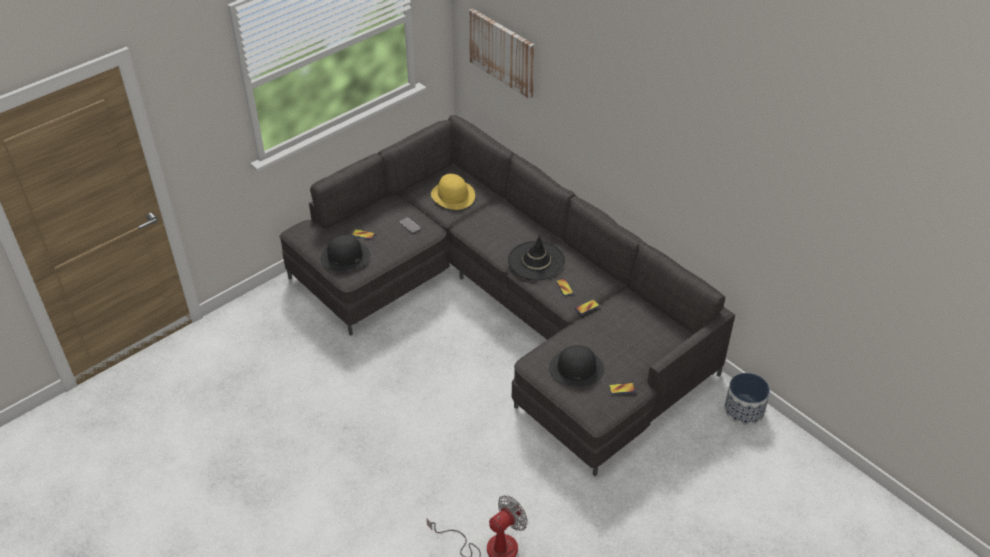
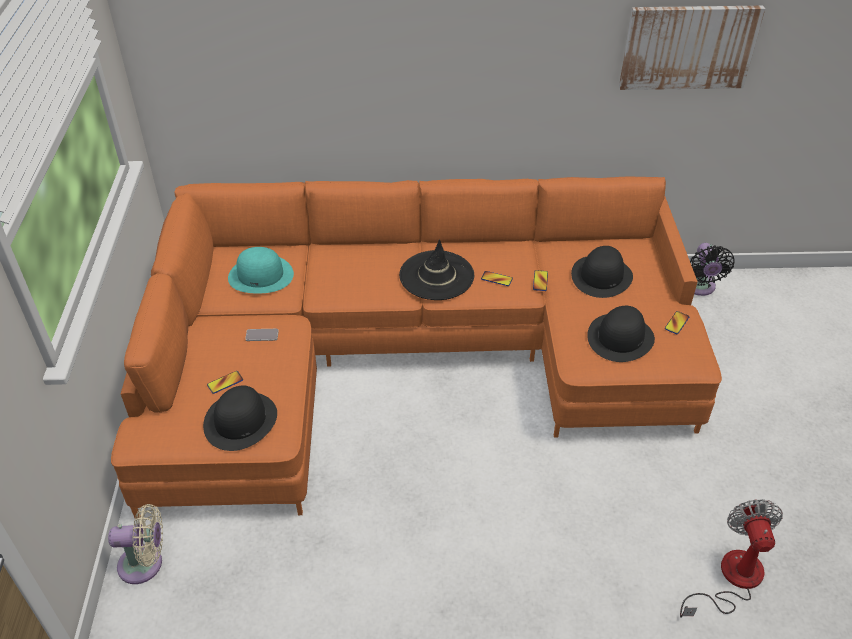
camera: 50 degrees left, 0 degrees up
grey sofa [280,115,735,476] -> orange sofa [111,176,722,518]
yellow hat [431,174,475,210] -> turquoise hat [228,247,294,293]
picture [469,9,535,99] -> picture moved to [619,6,765,90]
planter [724,373,770,426] -> black fan [690,243,735,296]
none -> beige fan [108,504,163,584]
none -> black hat [571,246,633,298]

